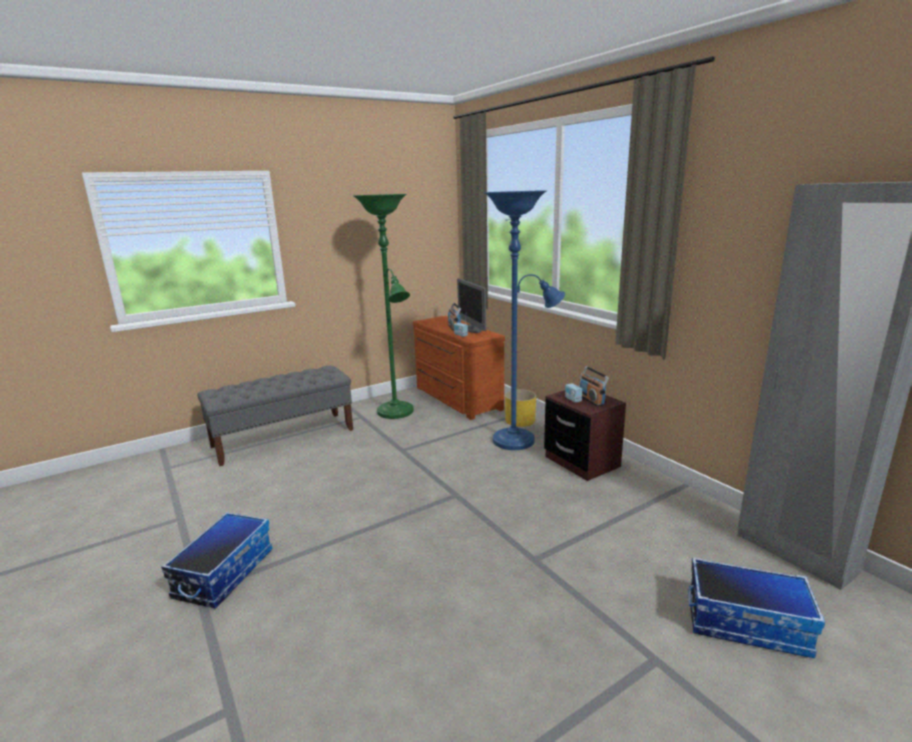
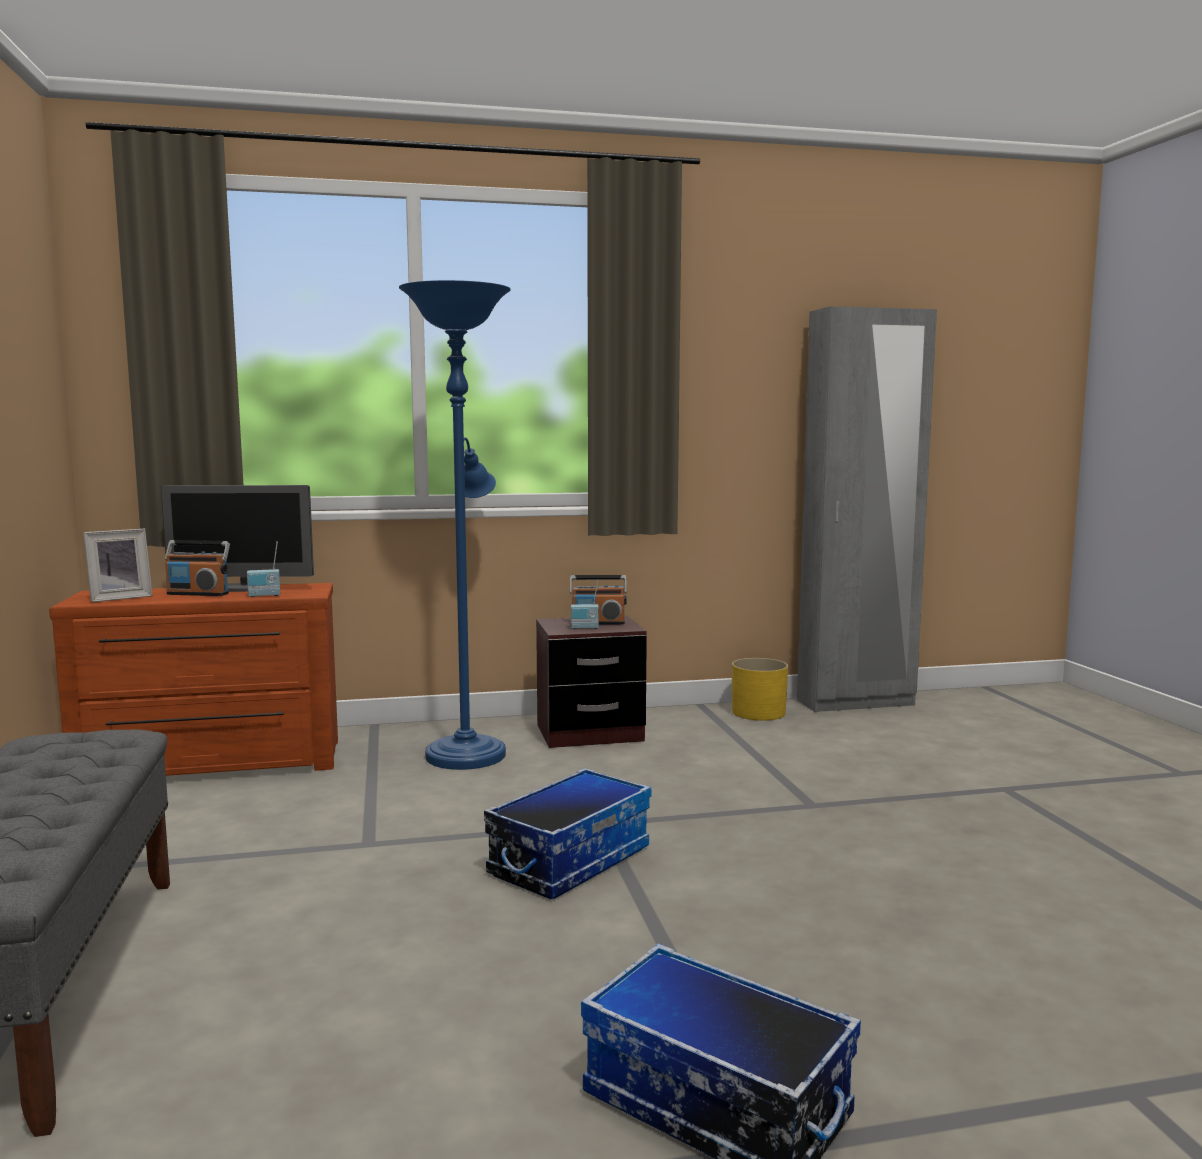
camera: 70 degrees left, 10 degrees down
green floor lamp [354,194,414,419] -> none
yellow planter [505,389,536,427] -> yellow planter moved to [732,658,788,721]
storage box [688,557,825,658] -> storage box moved to [484,768,651,899]
none -> picture frame [83,529,153,602]

